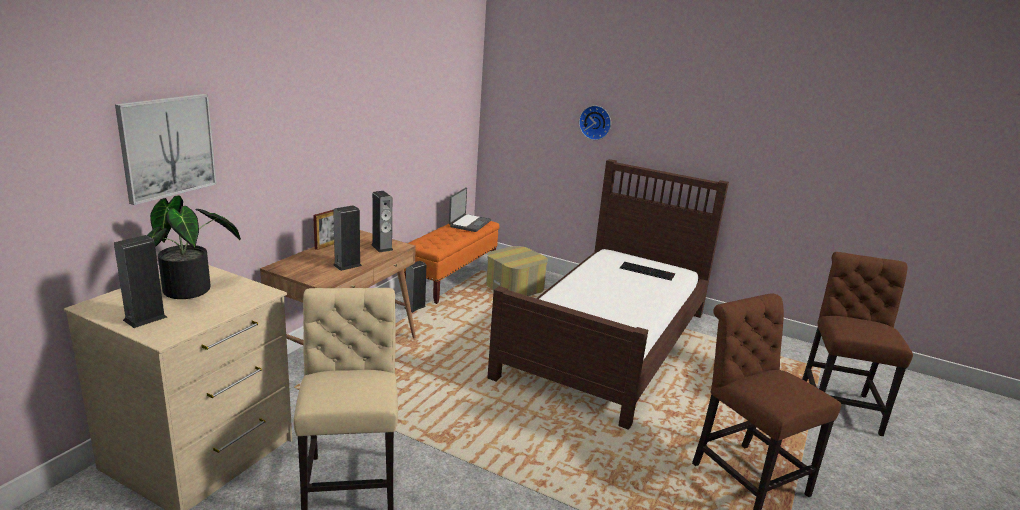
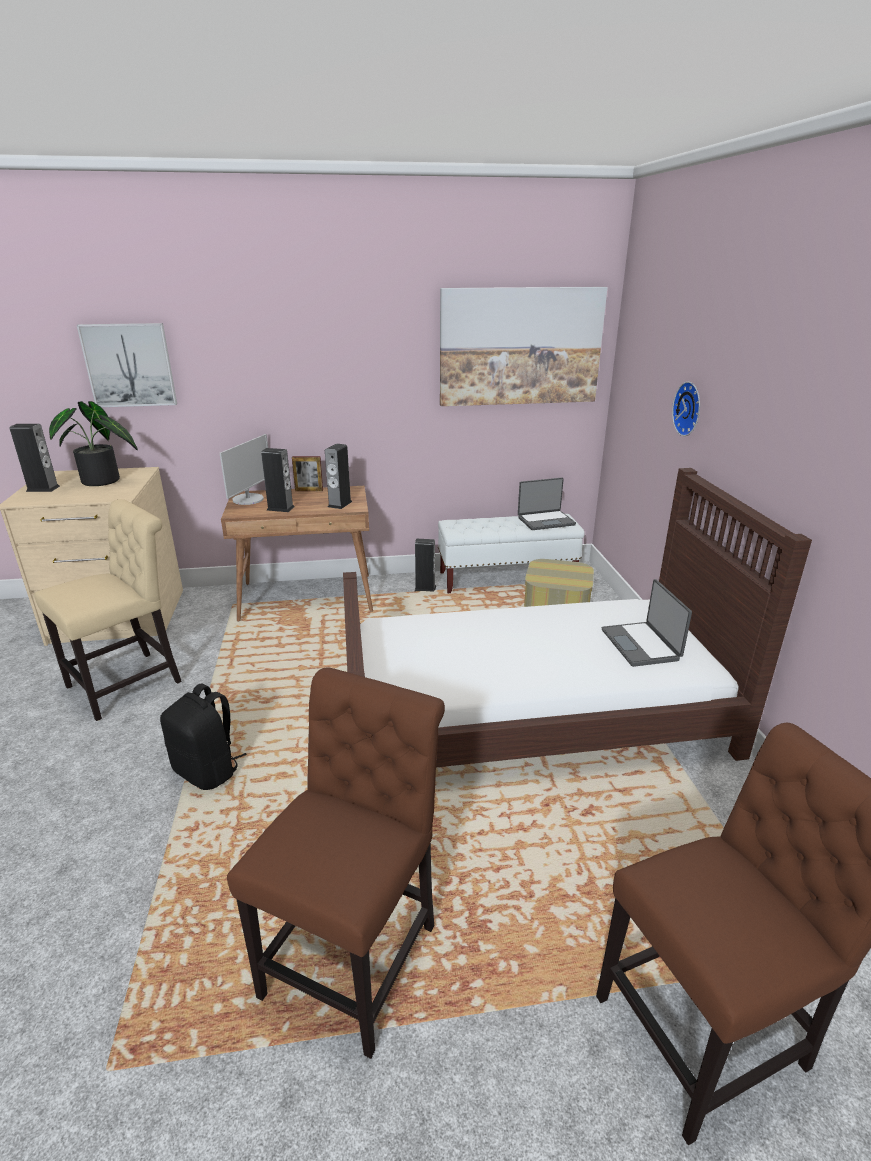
camera: 55 degrees right, 5 degrees up
orange bench [404,221,500,304] -> white bench [438,514,585,593]
keyboard [620,262,675,280] -> laptop [602,579,692,667]
none -> black backpack [160,683,247,790]
none -> monitor [220,434,268,505]
none -> picture [440,287,608,406]

